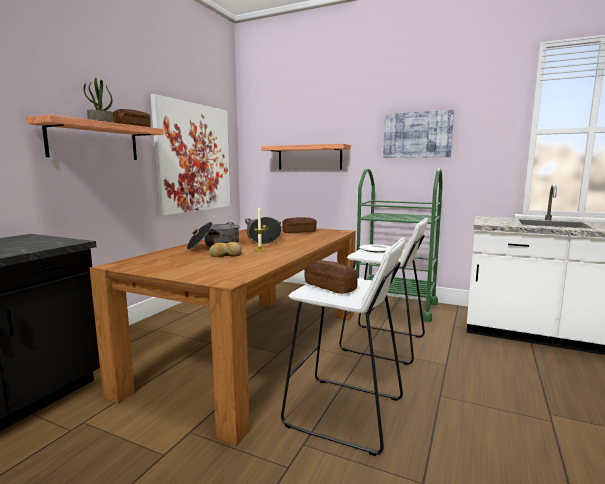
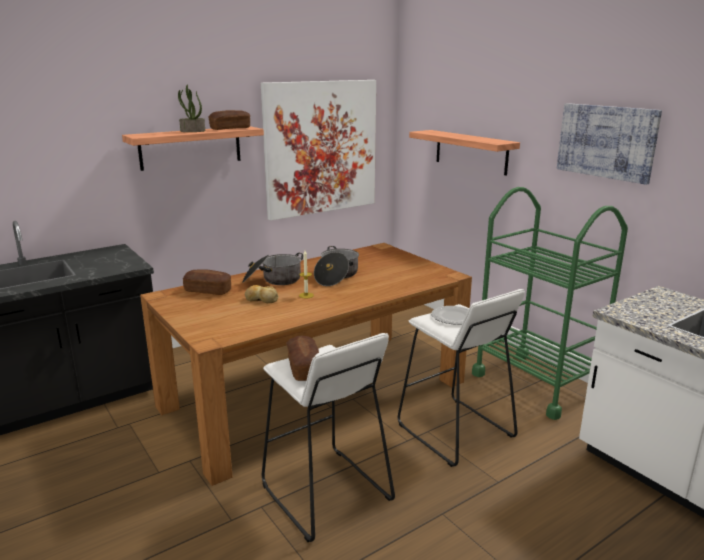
camera: 30 degrees right, 10 degrees up
bread [282,217,317,233] -> bread moved to [183,270,231,295]

